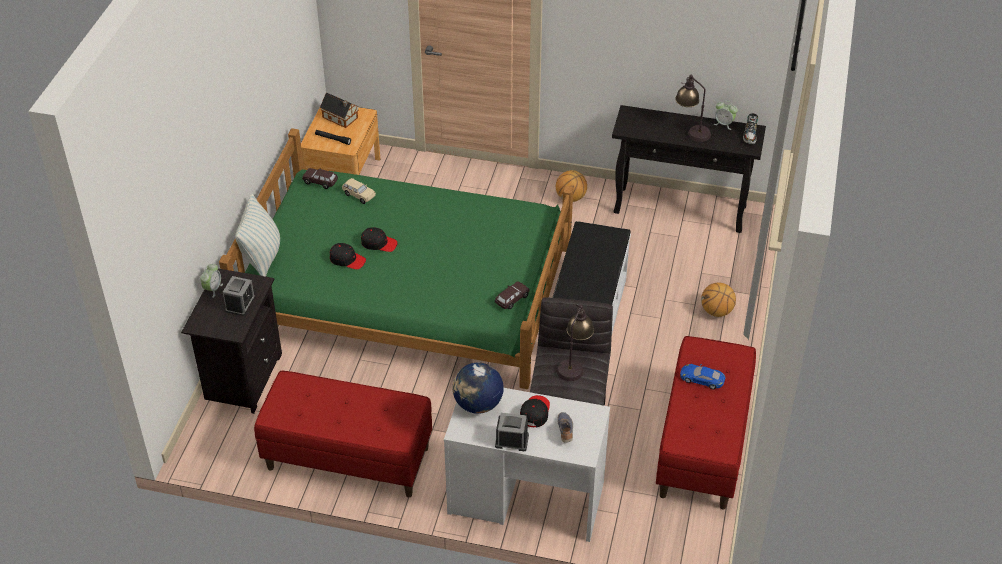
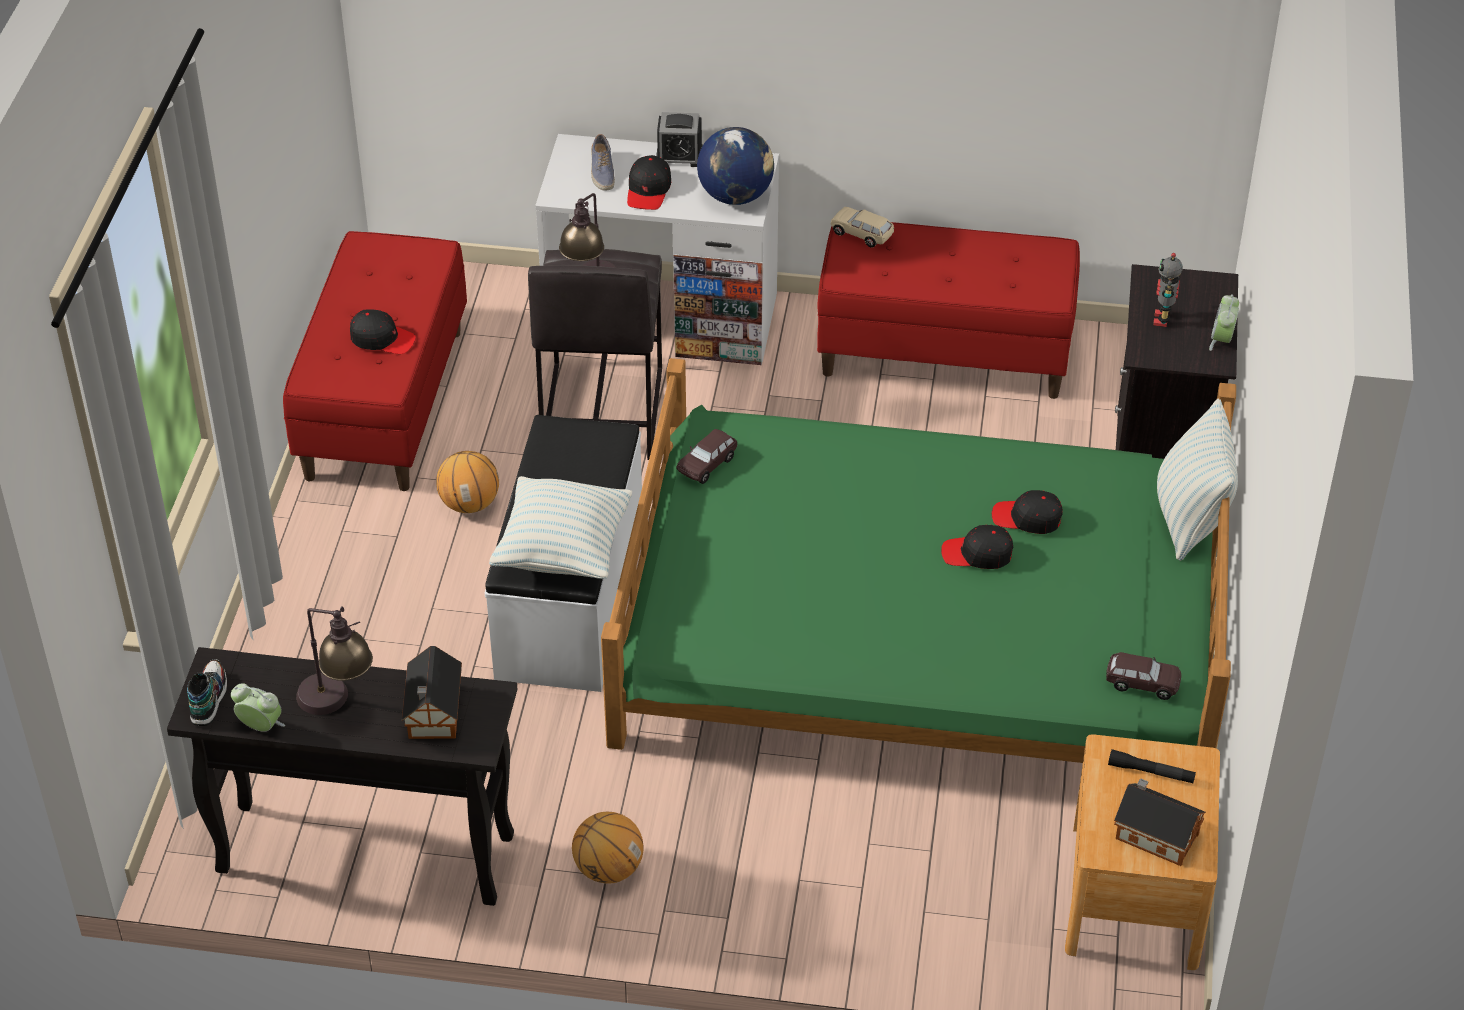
camera: 175 degrees right, 0 degrees up
alarm clock [223,276,255,316] -> toy robot [1153,253,1183,327]
beige toy car [342,178,376,204] -> beige toy car moved to [831,207,894,248]
blue toy car [680,364,725,389] -> black cap [350,309,416,354]
basketball [701,283,736,317] -> basketball moved to [436,451,499,513]
none -> toy house [402,646,462,739]
none -> pillow [489,476,632,579]

